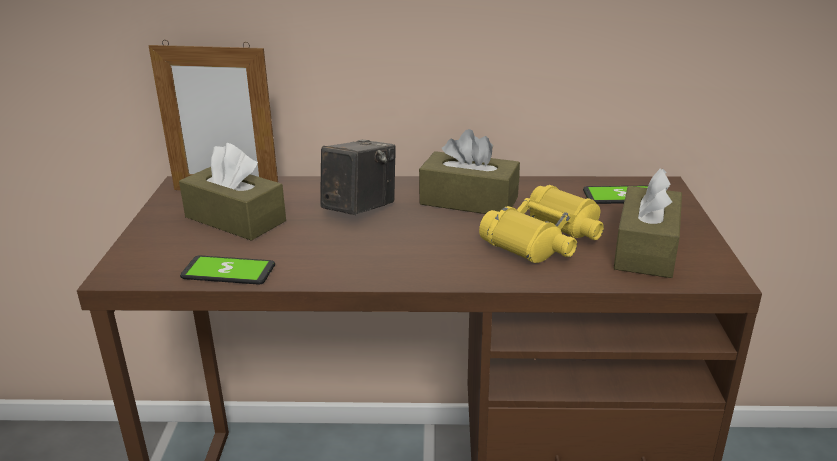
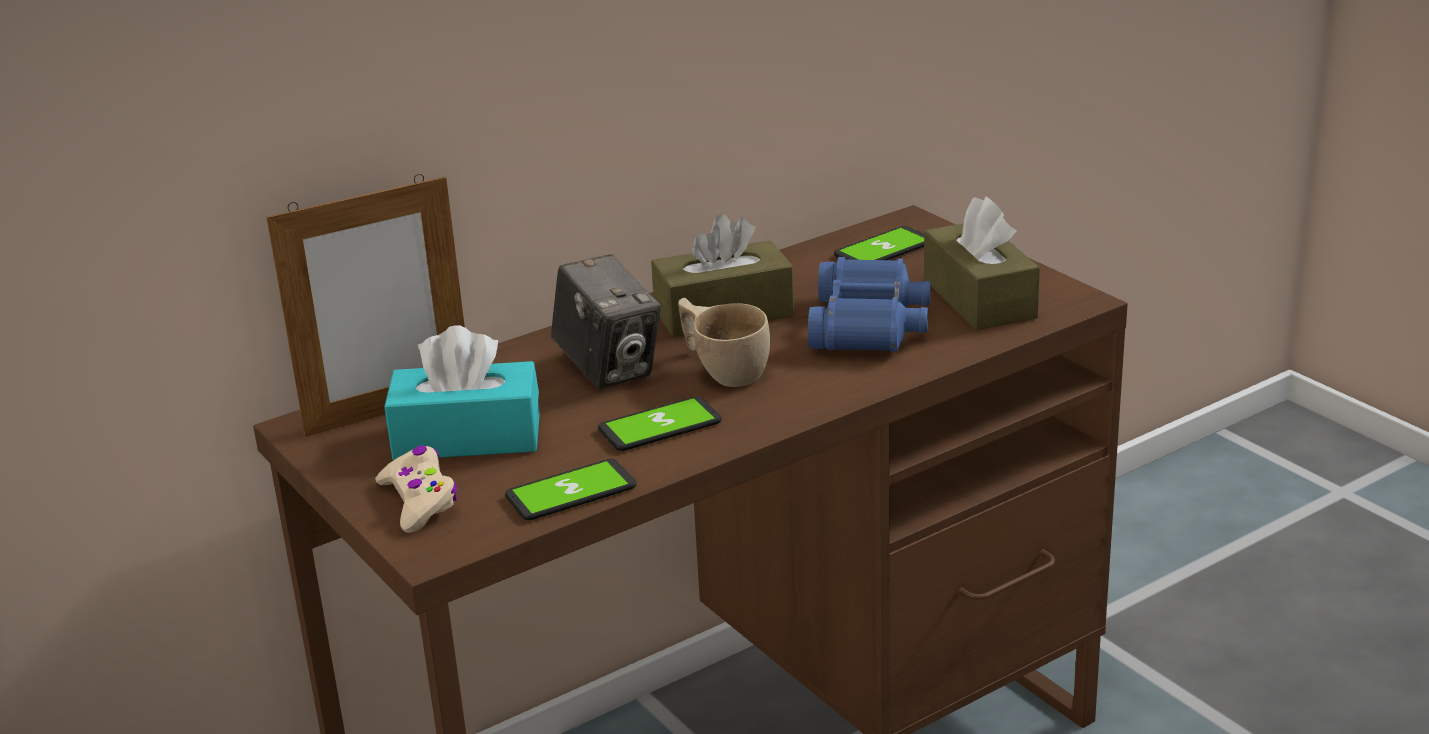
camera: 35 degrees left, 0 degrees up
brown tissue box [179,143,286,241] -> turquoise tissue box [384,325,540,460]
camera [320,140,396,215] -> camera turned 150 degrees clockwise [551,254,661,389]
yellow binoculars [479,185,604,263] -> blue binoculars [808,257,931,352]
none -> beige game controller [375,446,457,533]
none -> phone [598,396,722,451]
none -> beige cup [678,298,770,387]

